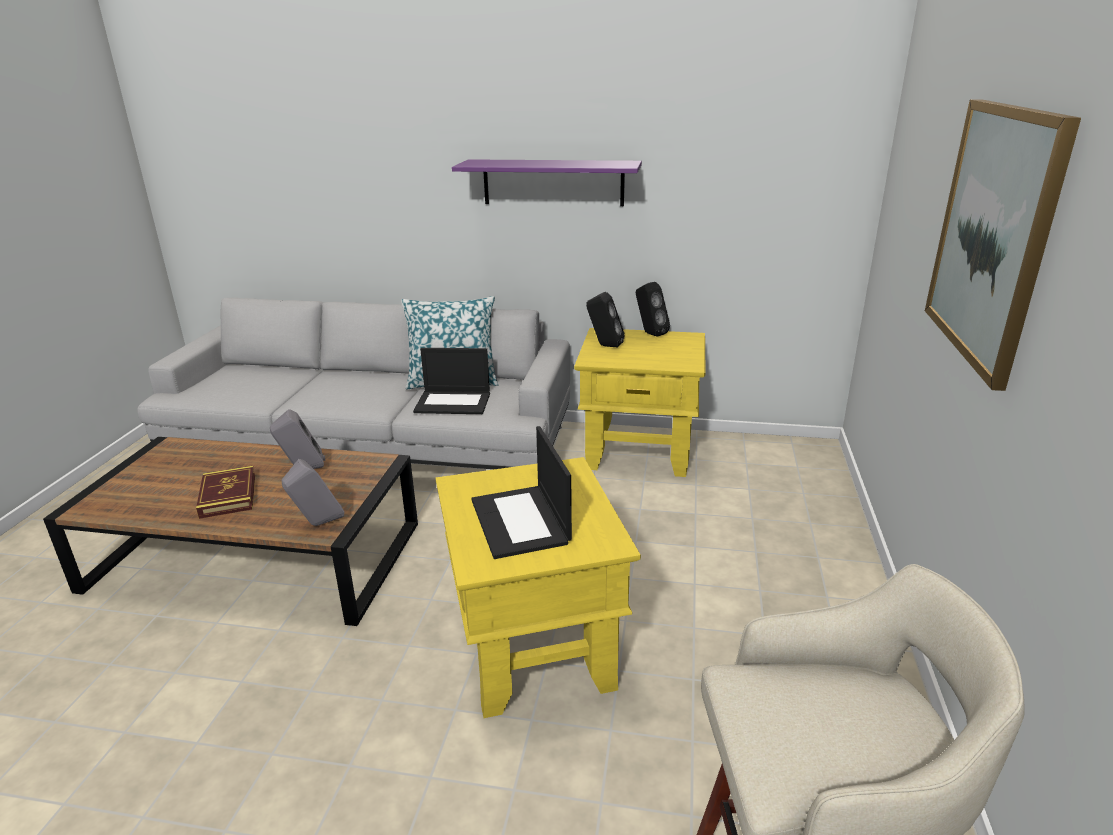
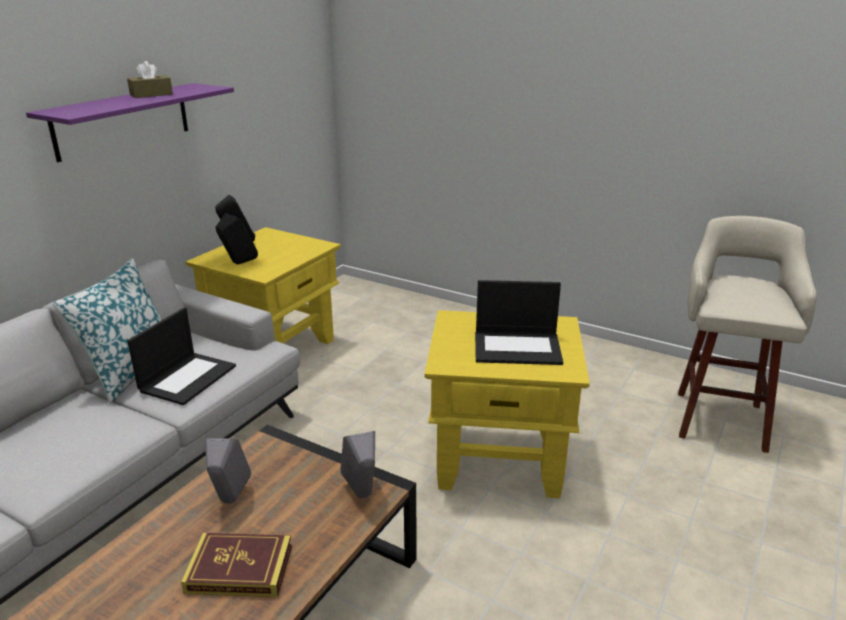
camera: 70 degrees left, 0 degrees up
picture [925,99,1081,391] -> none
none -> brown tissue box [127,61,173,98]

